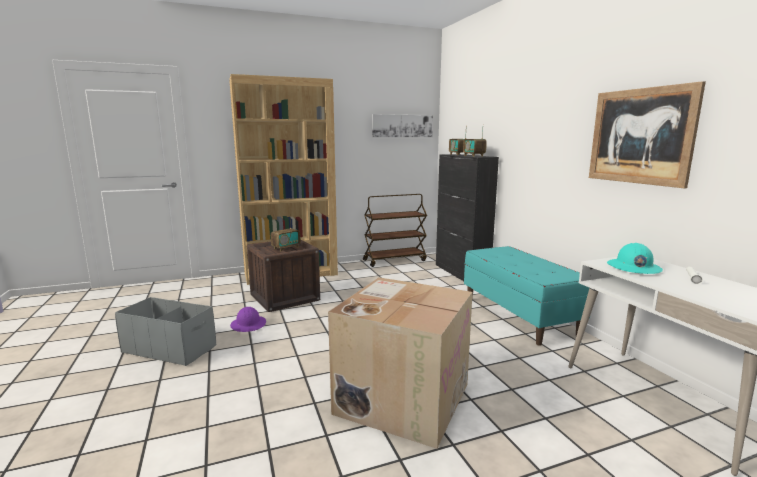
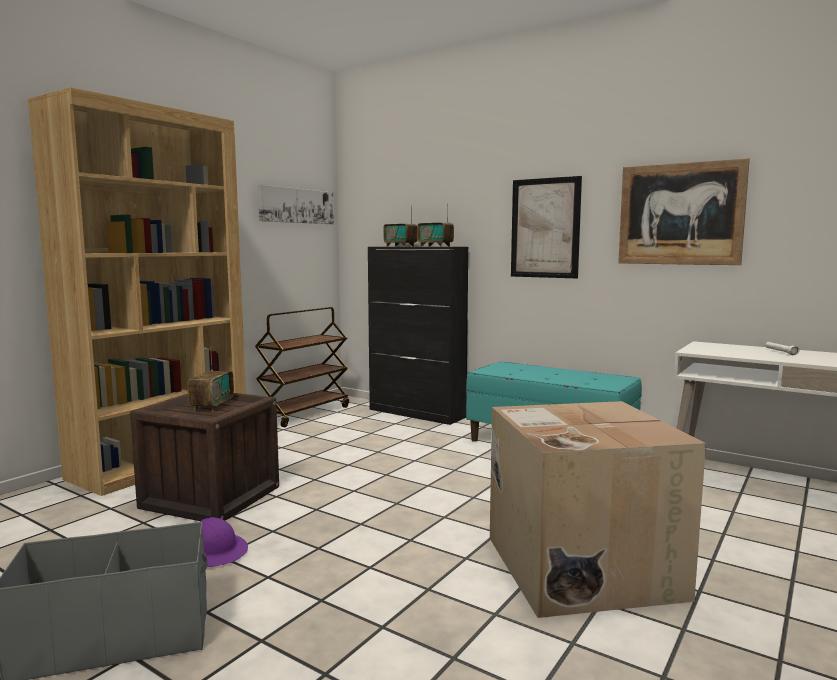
camera: 35 degrees left, 5 degrees down
turquoise hard hat [607,243,663,274] -> none
none -> picture [511,176,582,278]

